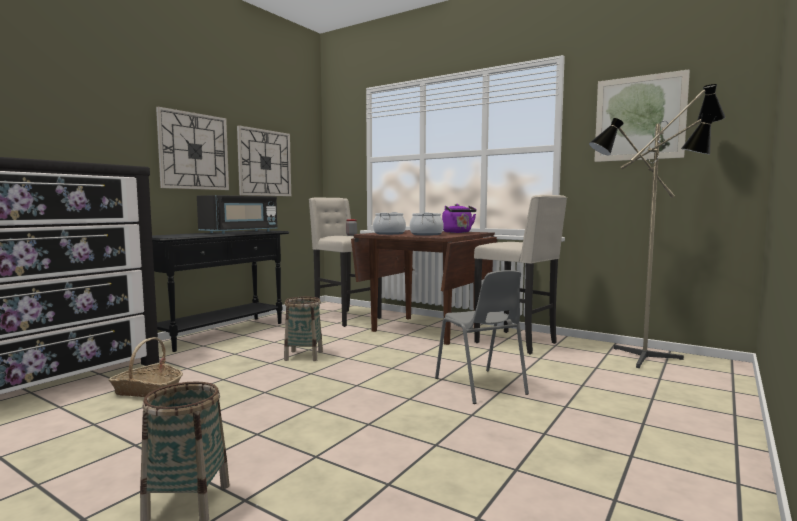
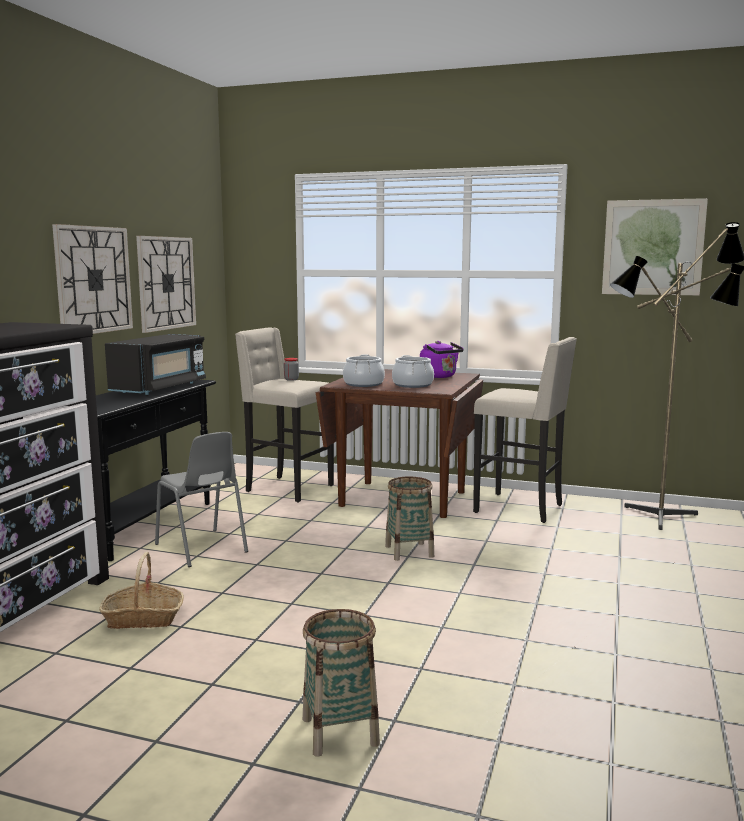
camera: 15 degrees left, 5 degrees up
basket [284,297,323,361] -> basket moved to [385,477,434,561]
grey chair [435,270,529,404] -> grey chair moved to [155,432,248,567]

